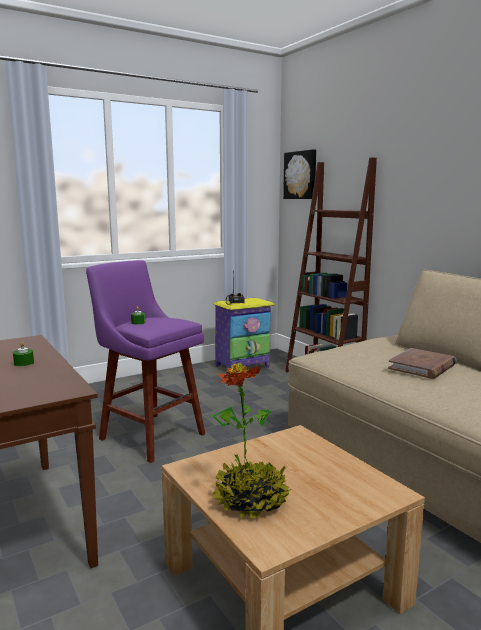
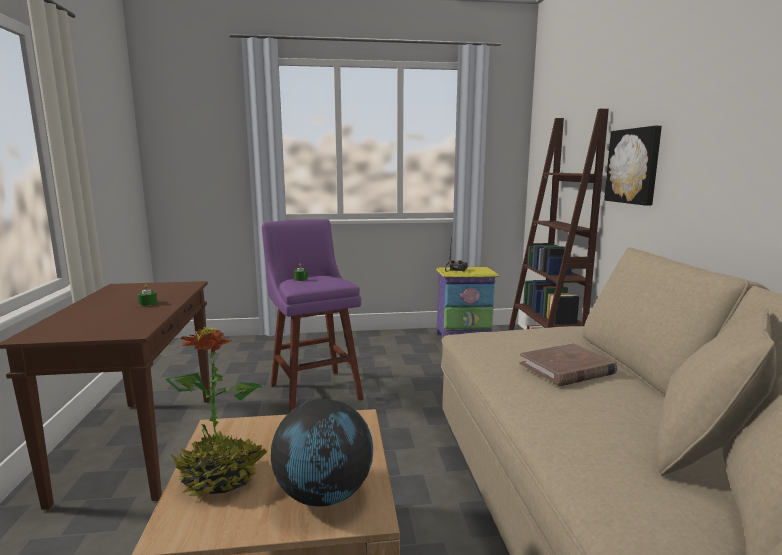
camera: 25 degrees right, 0 degrees up
picture [283,149,316,199] -> picture moved to [604,126,662,206]
none -> globe [271,399,373,507]

